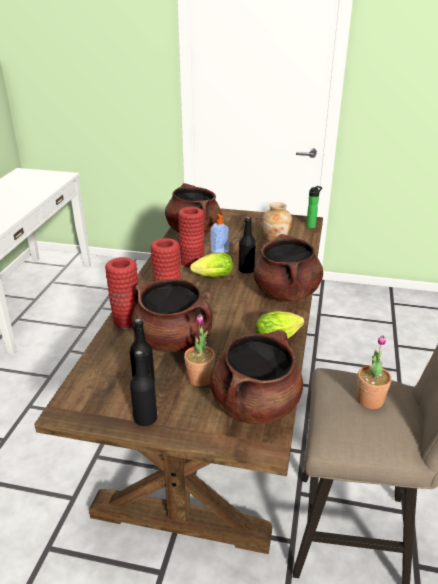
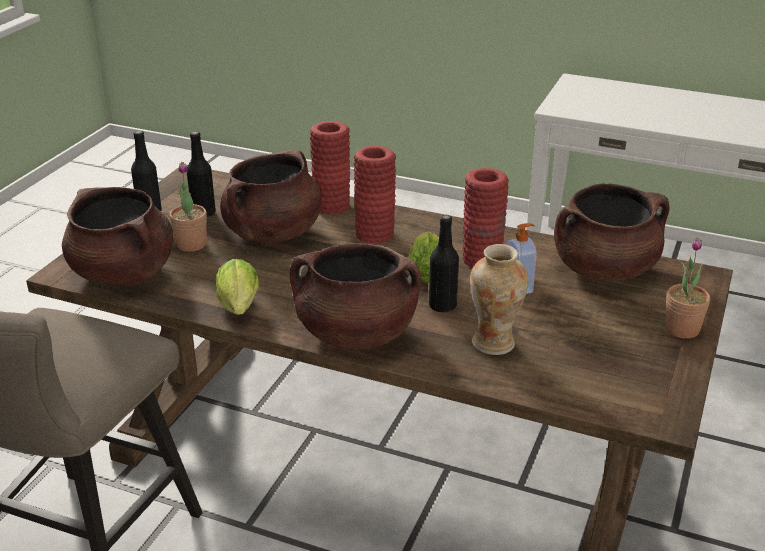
camera: 100 degrees right, 0 degrees up
bottle [306,186,322,229] -> none
potted plant [357,335,391,409] -> potted plant moved to [665,237,710,339]

